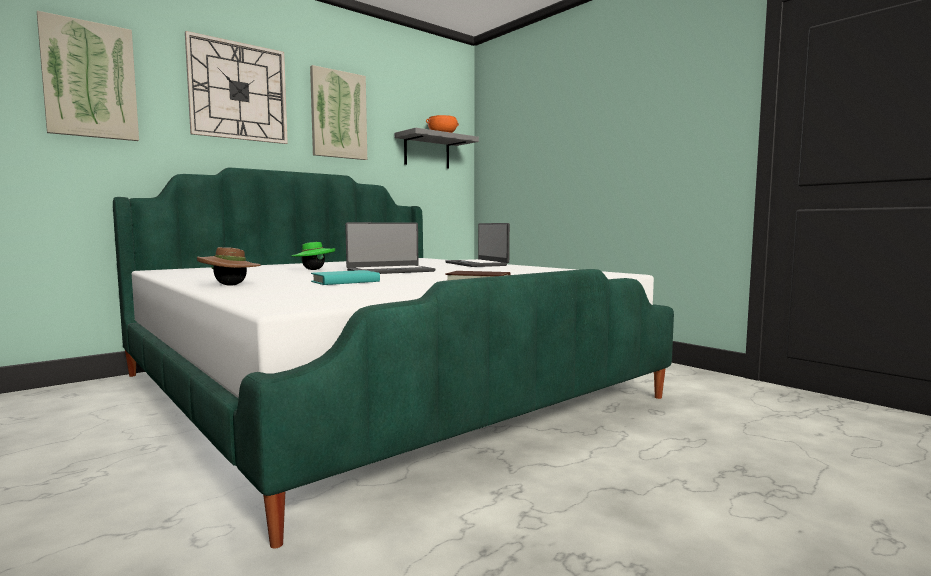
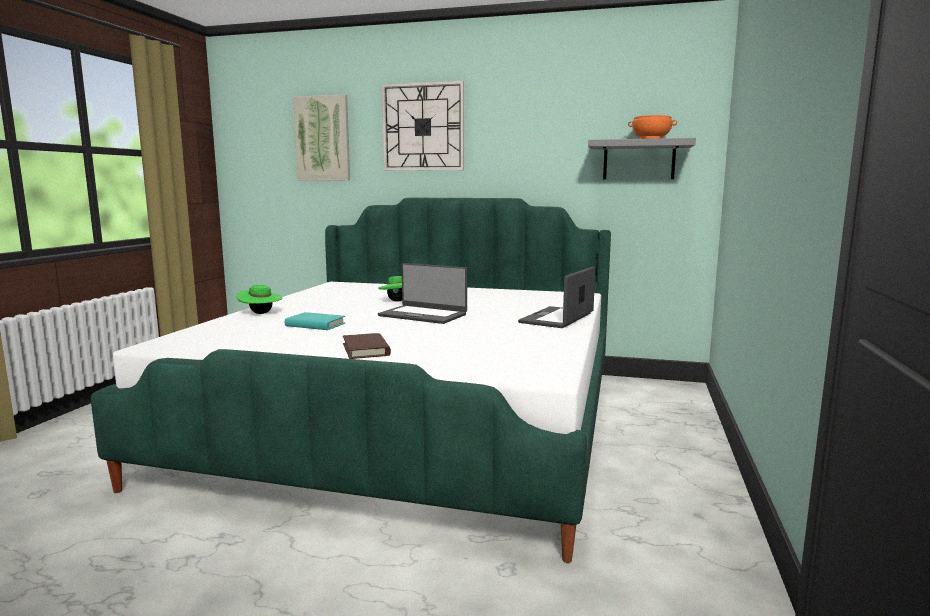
camera: 55 degrees right, 5 degrees up
brown hat [197,247,261,286] -> green hat [237,285,282,314]
picture [310,65,367,160] -> none

